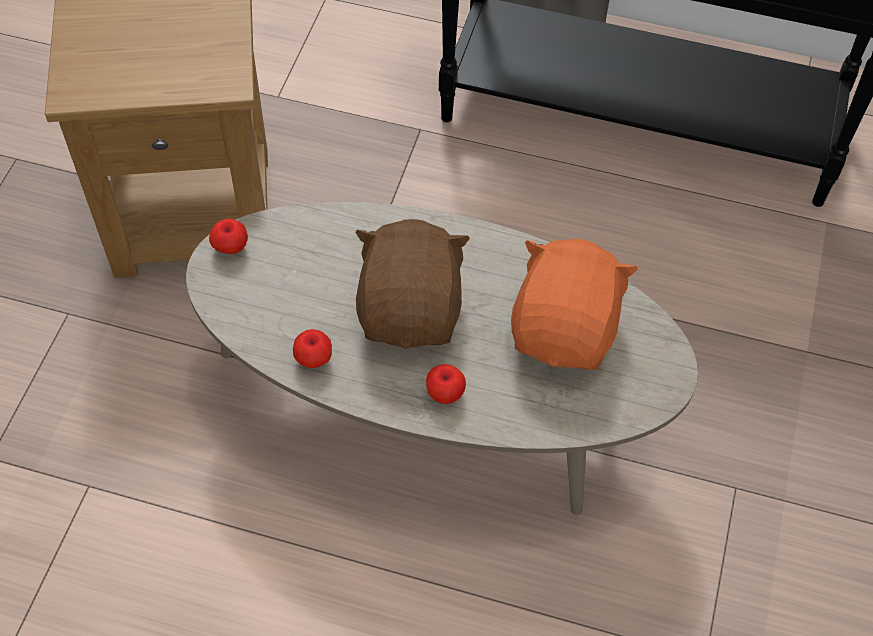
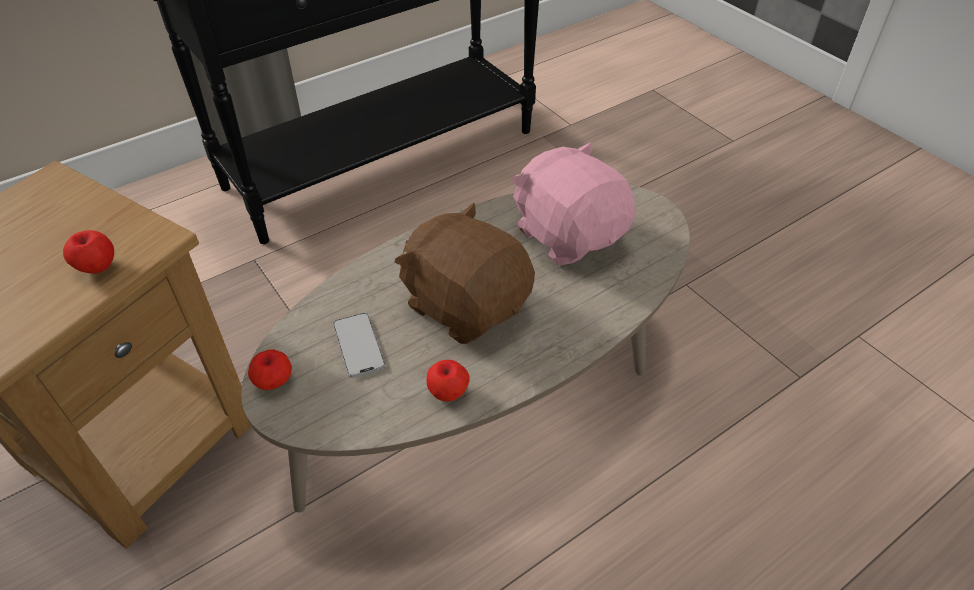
camera: 50 degrees left, 10 degrees down
apple [426,364,466,404] -> apple moved to [63,230,114,274]
orange plush toy [511,239,638,370] -> pink plush toy [511,142,636,265]
none -> phone [333,313,385,378]

